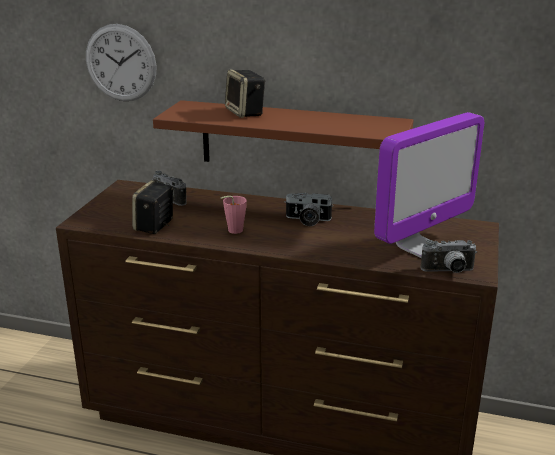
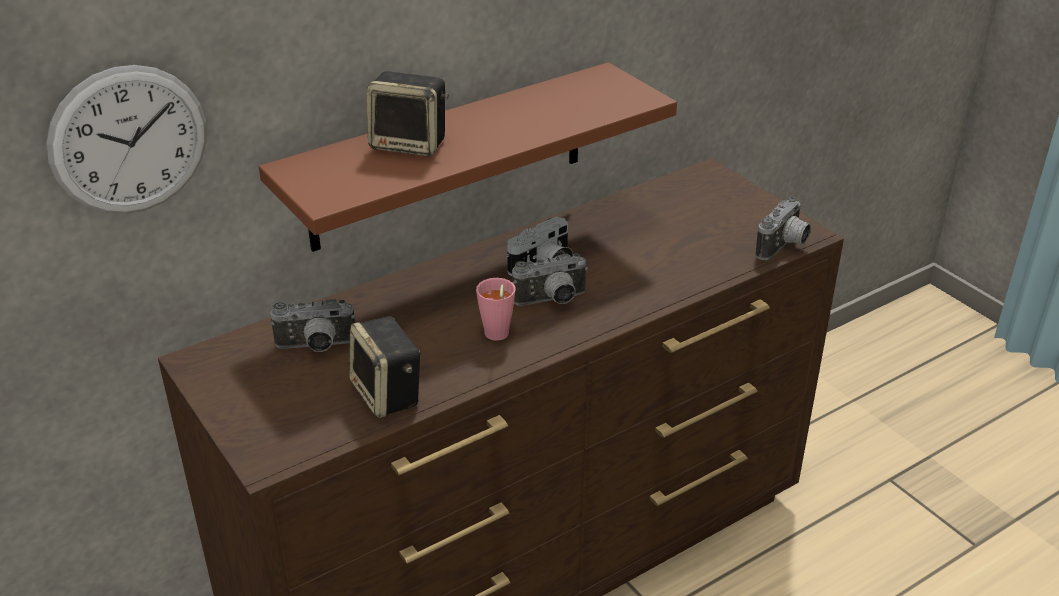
camera: 50 degrees left, 10 degrees up
monitor [374,112,484,258] -> none
none -> camera [512,253,588,306]

